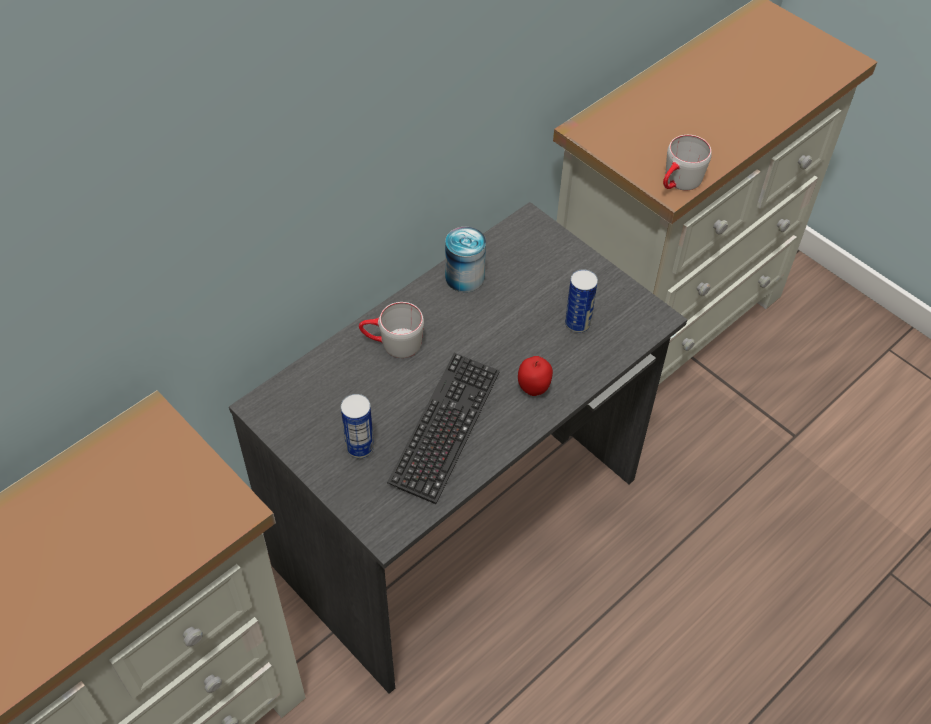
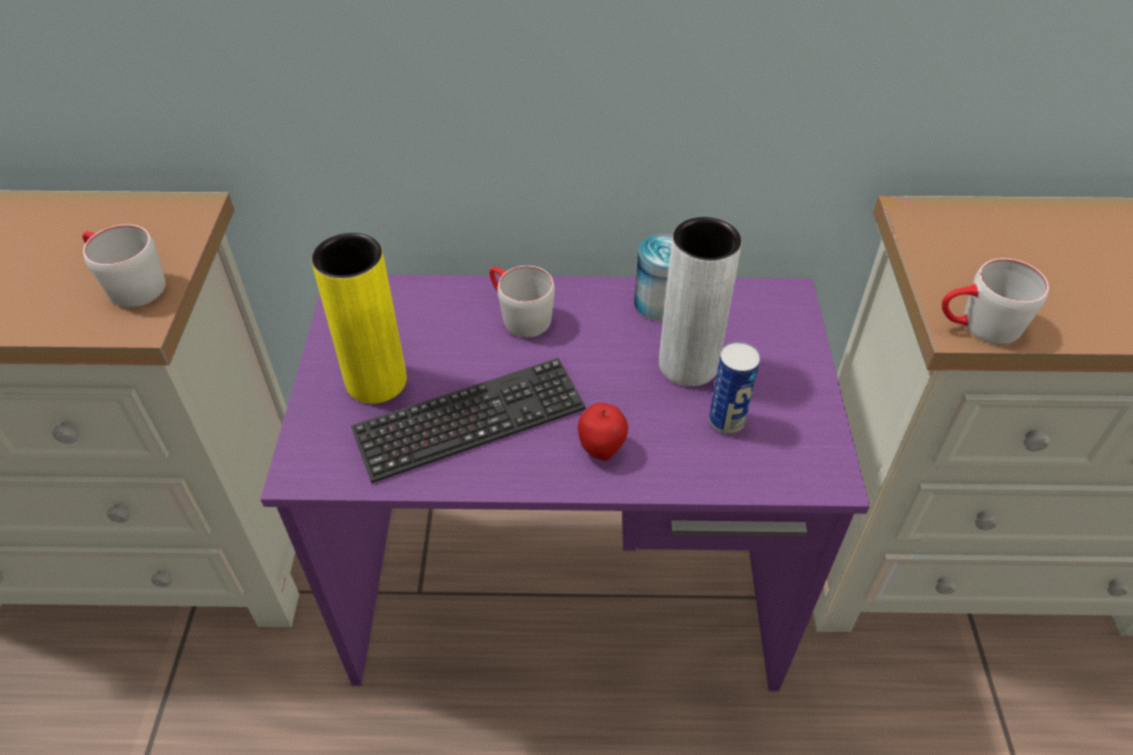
camera: 45 degrees right, 5 degrees down
grey desk [229,202,687,694] -> purple desk [260,275,870,691]
can [341,394,374,459] -> yellow vase [311,233,407,404]
none -> grey mug [82,224,166,307]
none -> grey vase [659,217,742,386]

